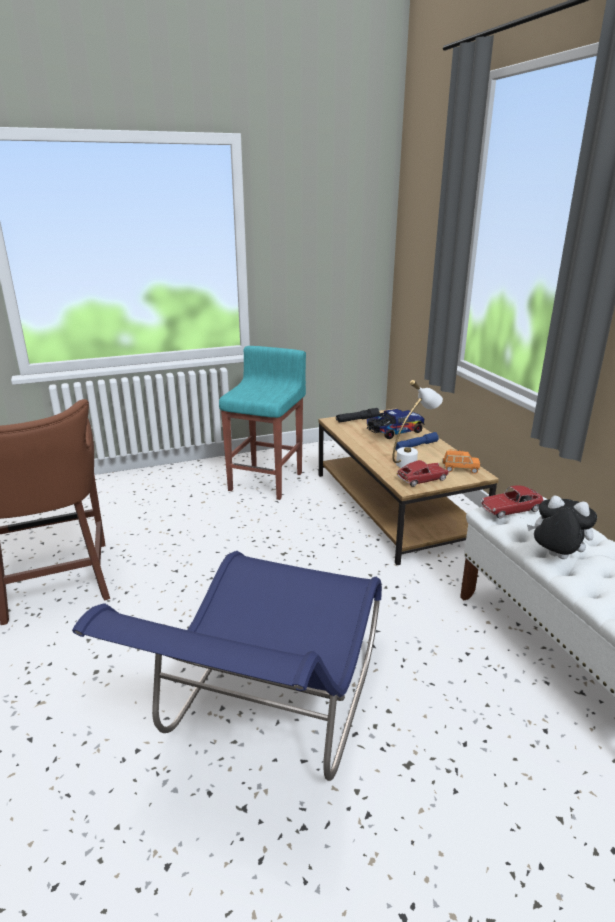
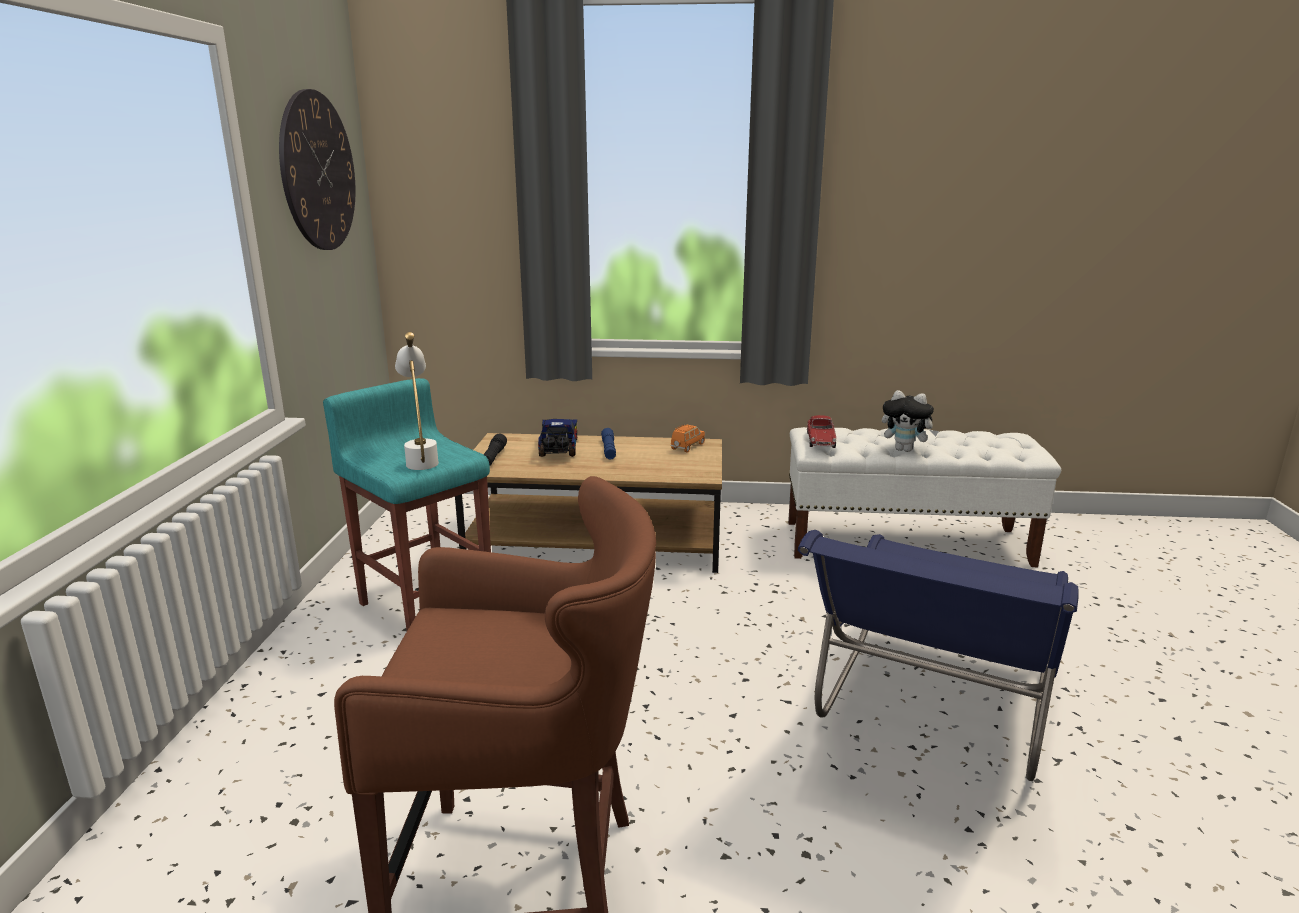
camera: 65 degrees left, 5 degrees down
blue chair [72,551,382,781] -> blue chair turned 75 degrees clockwise [797,530,1079,781]
white table lamp [393,380,443,468] -> white table lamp moved to [395,332,439,470]
toy car [397,460,449,487] -> none
plush toy [527,495,597,559] -> plush toy turned 120 degrees counterclockwise [882,390,939,452]
none -> wall clock [279,89,355,250]

